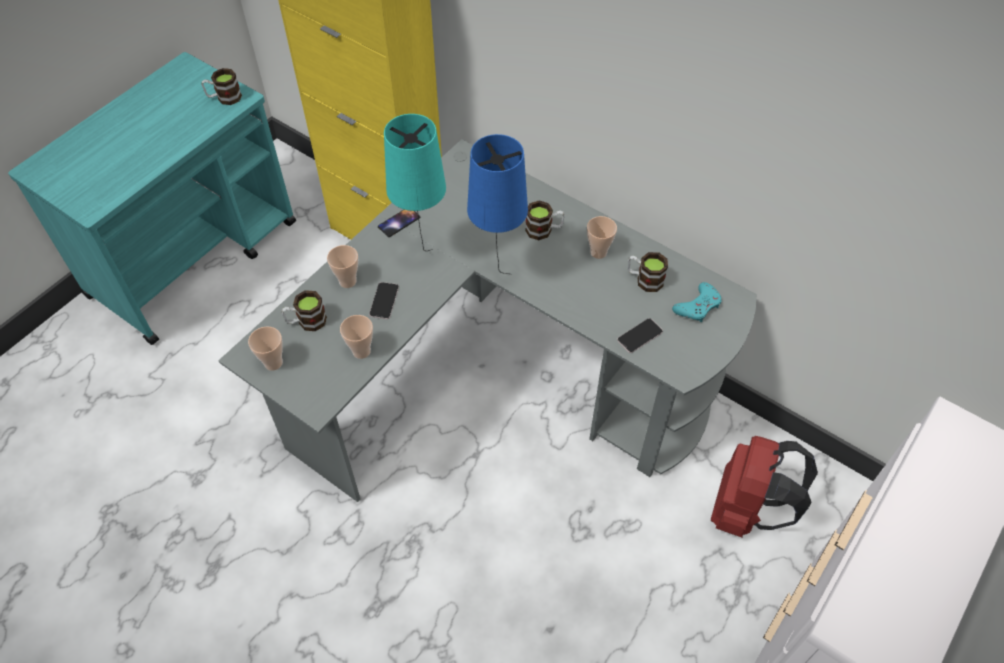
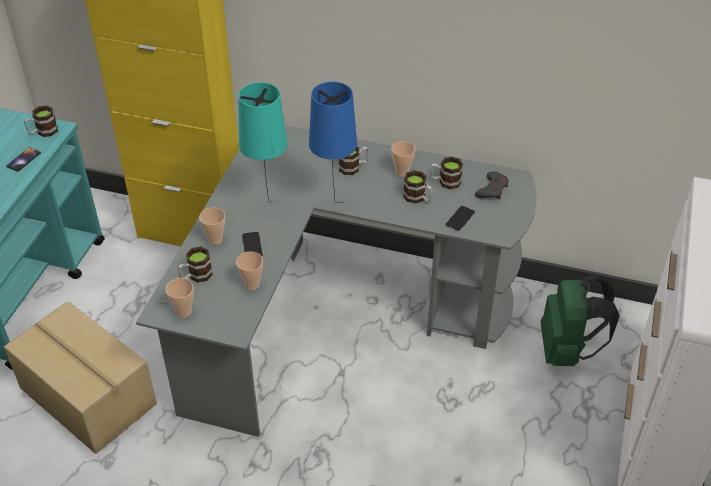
camera: 20 degrees left, 10 degrees down
phone [378,210,420,237] -> phone moved to [6,147,41,172]
turquoise game controller [672,282,722,322] -> grey game controller [475,171,509,199]
red backpack [711,436,818,537] -> green backpack [540,275,619,366]
none -> cardboard box [4,301,157,454]
none -> mug [403,170,433,204]

